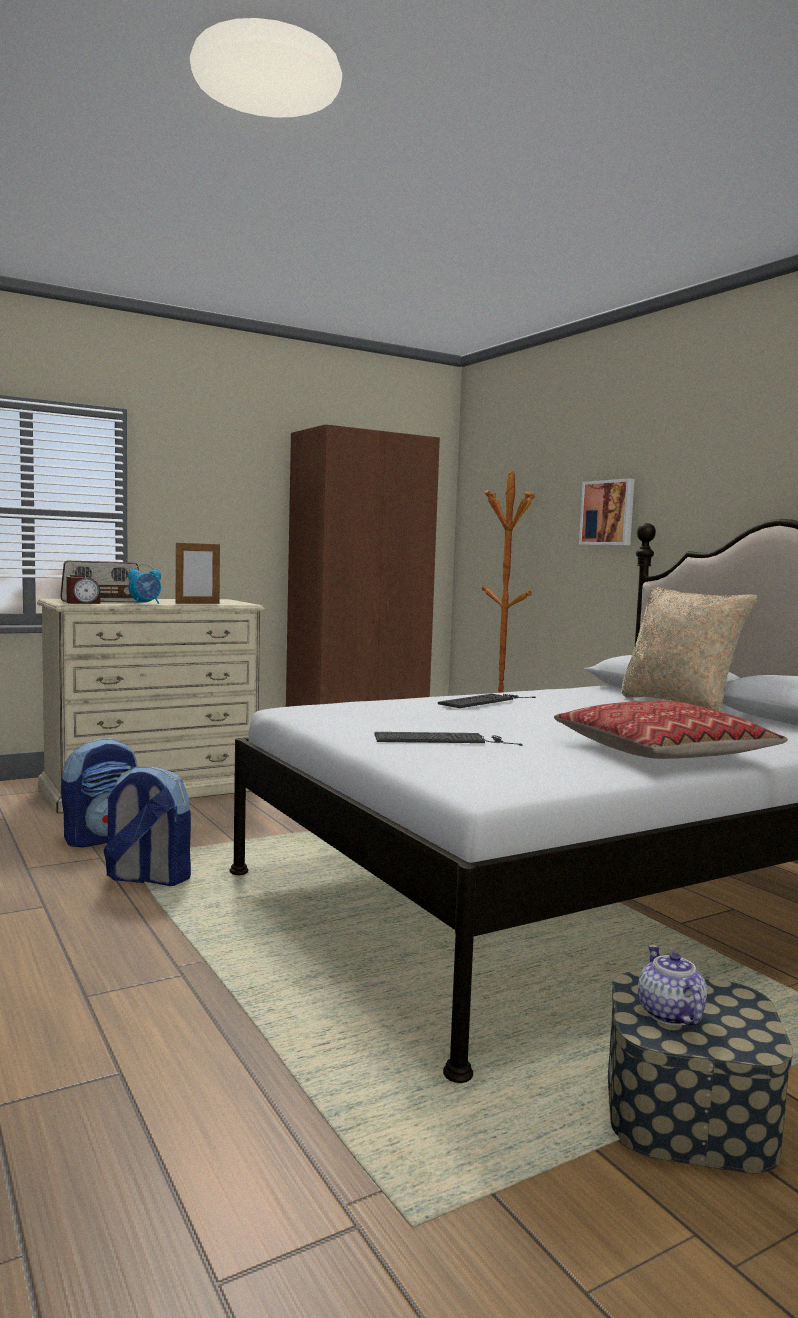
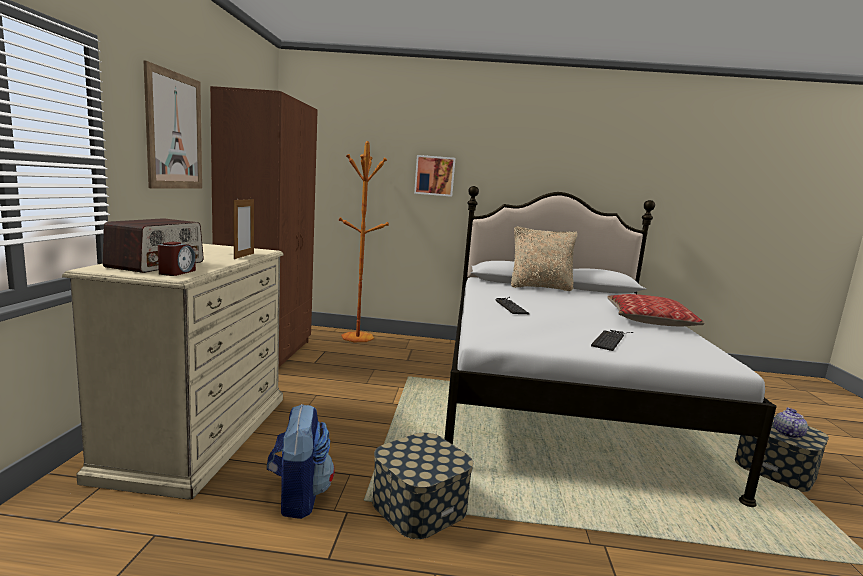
camera: 55 degrees left, 5 degrees up
backpack [104,767,191,886] -> storage box [372,433,473,539]
alarm clock [128,564,161,604] -> none
teapot [638,945,707,1026] -> teapot turned 90 degrees clockwise [774,407,808,439]
none -> picture [144,61,202,189]

